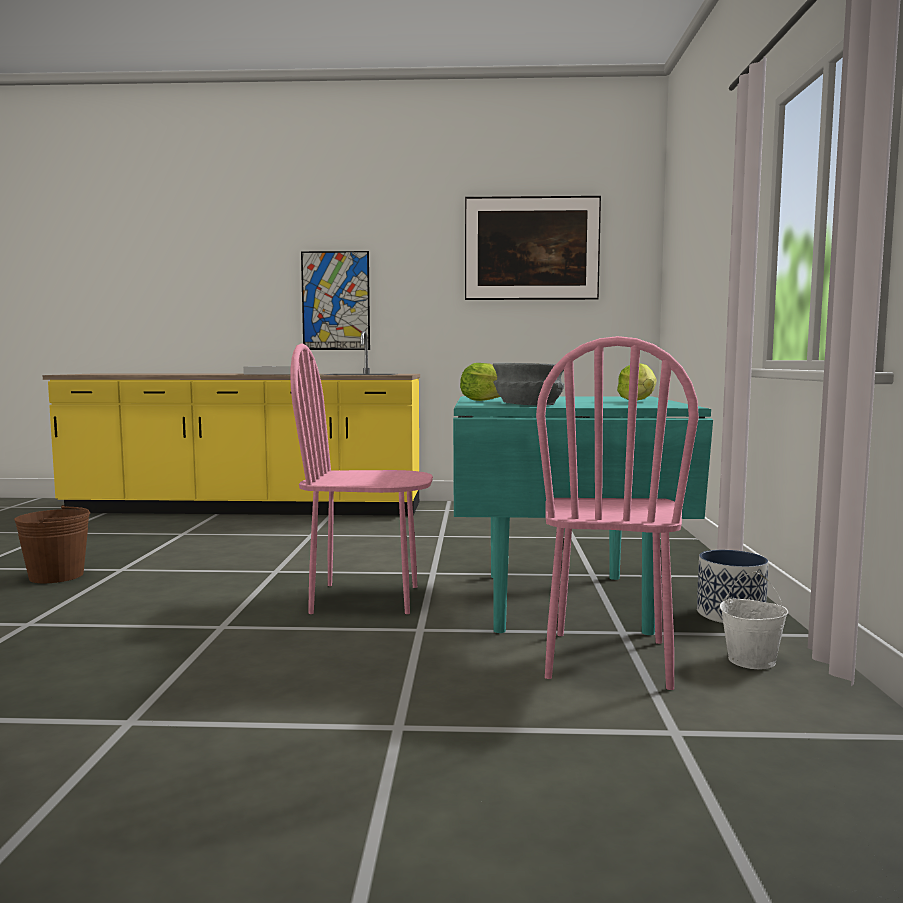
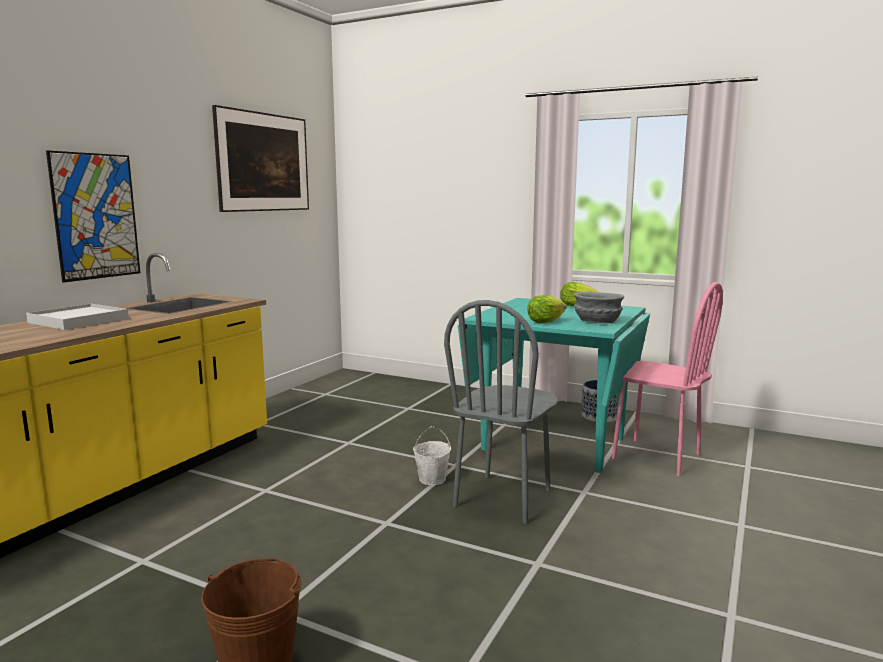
camera: 65 degrees left, 5 degrees up
pink chair [290,343,433,614] -> grey chair [444,300,558,524]
white bucket [720,571,788,669] -> white bucket moved to [413,426,451,485]

